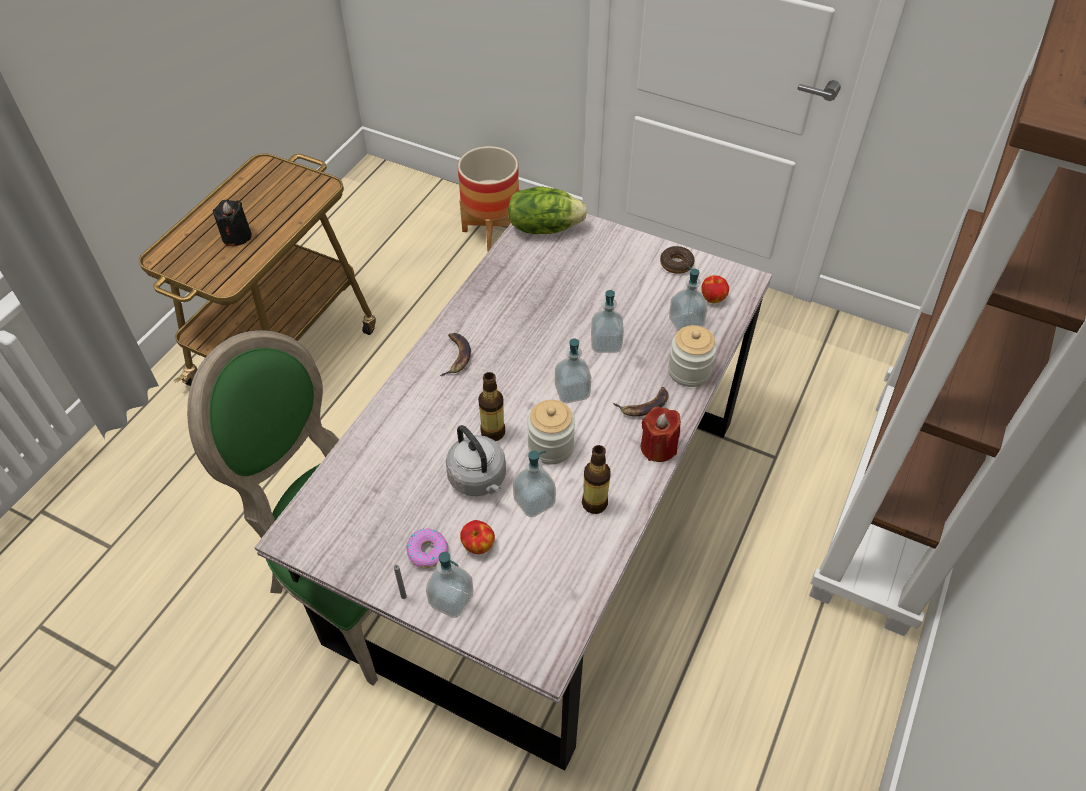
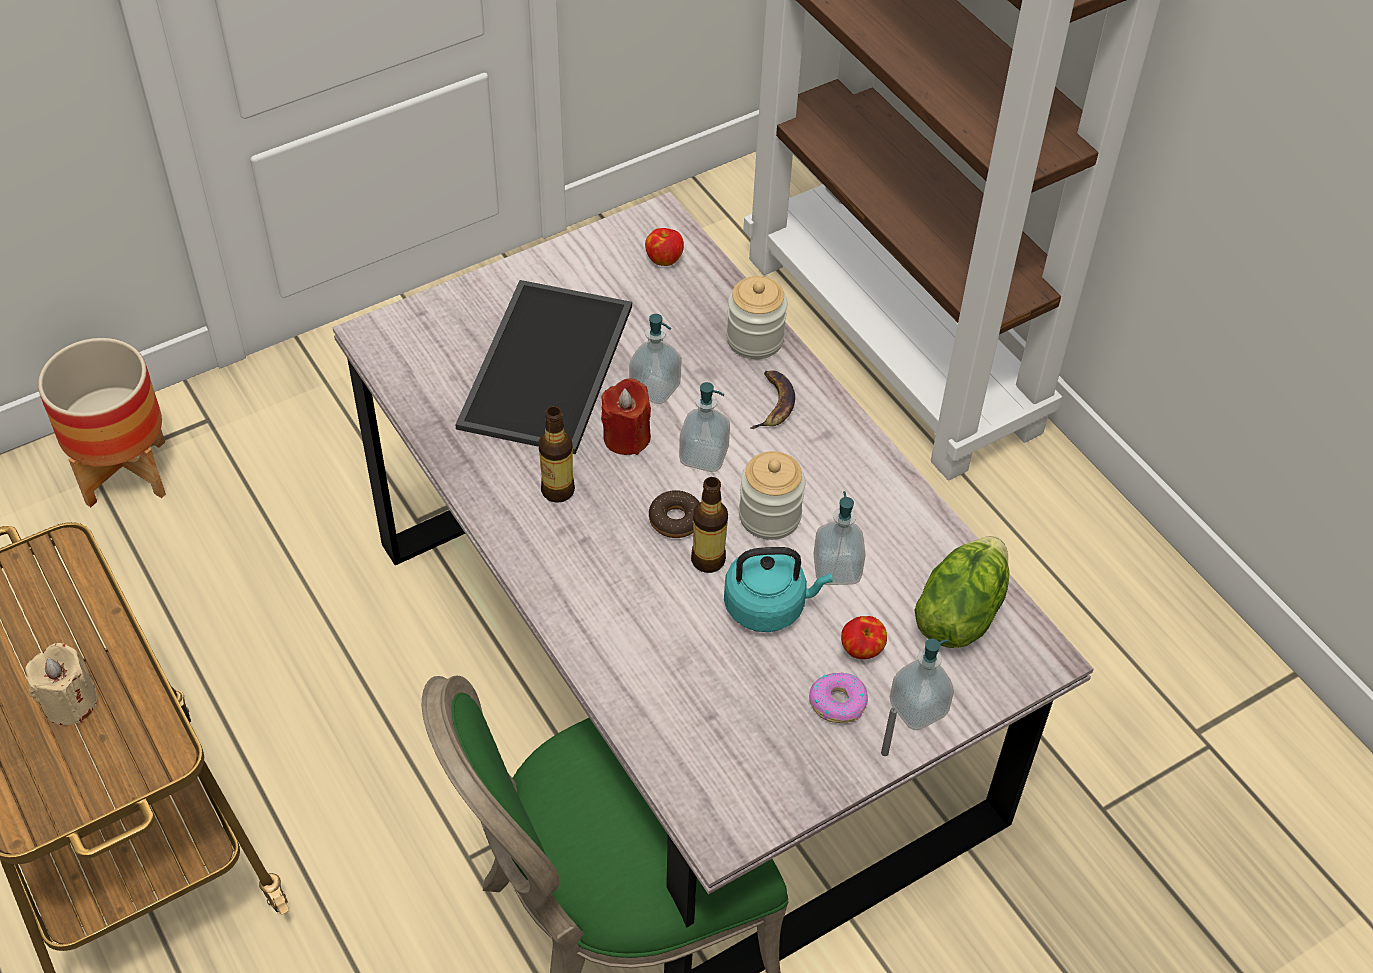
camera: 60 degrees left, 0 degrees up
black candle [213,200,252,246] -> beige candle [25,643,97,725]
banana [440,333,471,376] -> none
grey kettle [446,425,506,496] -> turquoise kettle [724,547,833,632]
lettuce [508,186,587,234] -> lettuce moved to [914,536,1010,648]
bottle [582,445,611,514] -> bottle moved to [539,406,575,503]
red candle [641,407,681,462] -> red candle moved to [601,378,651,455]
donut [660,246,695,274] -> donut moved to [649,490,700,538]
soap dispenser [669,266,707,331] -> none
none -> tray [455,280,632,454]

